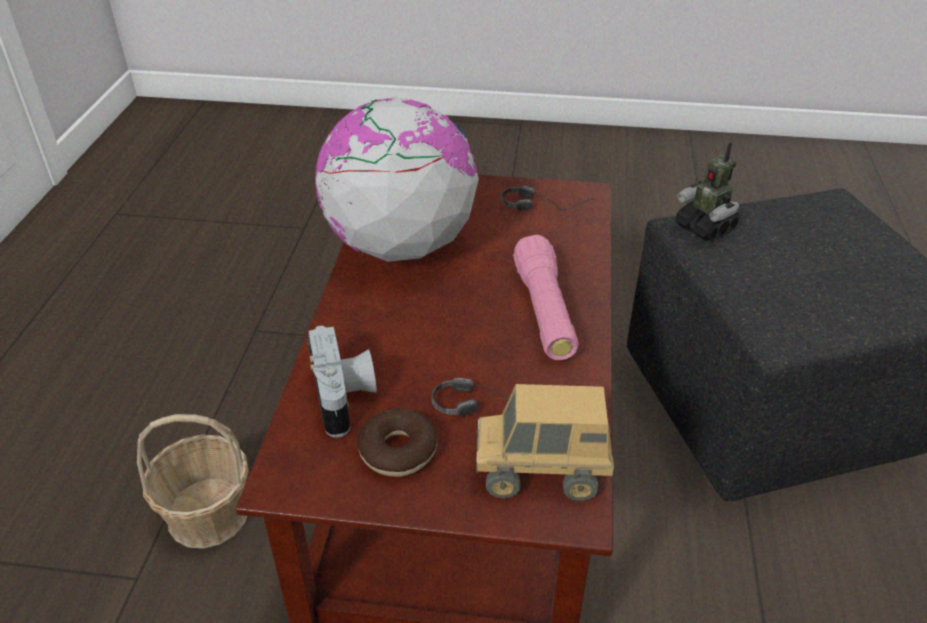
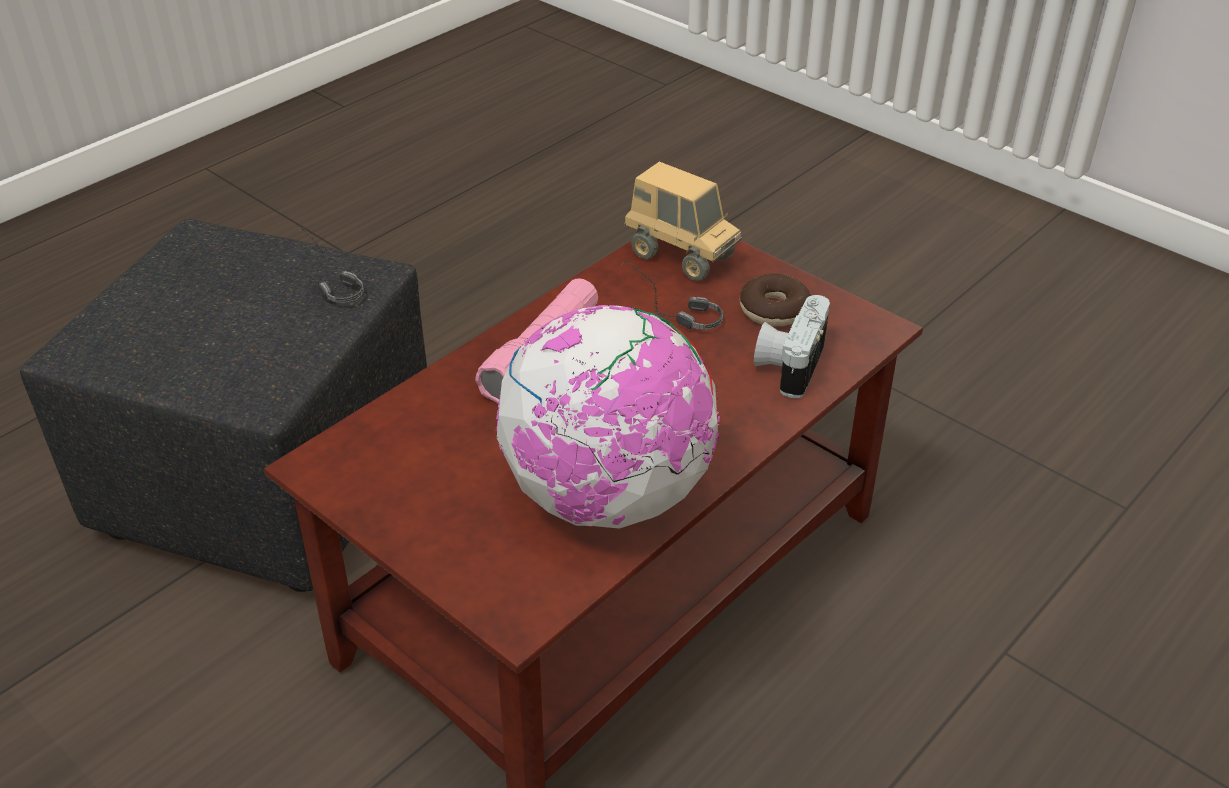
camera: 145 degrees left, 0 degrees up
basket [137,414,249,549] -> none
headphones [501,186,597,211] -> headphones moved to [299,228,364,303]
toy robot [675,142,740,241] -> none

